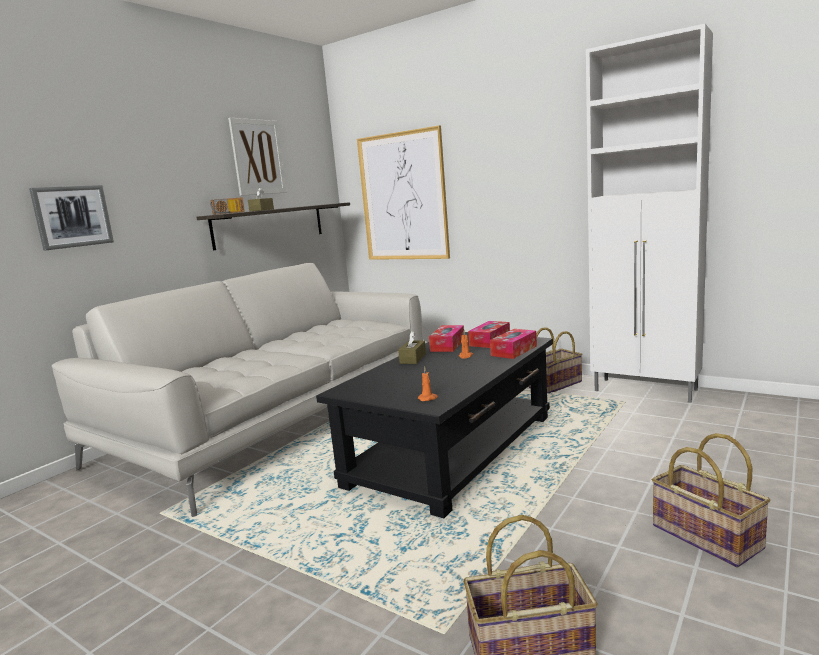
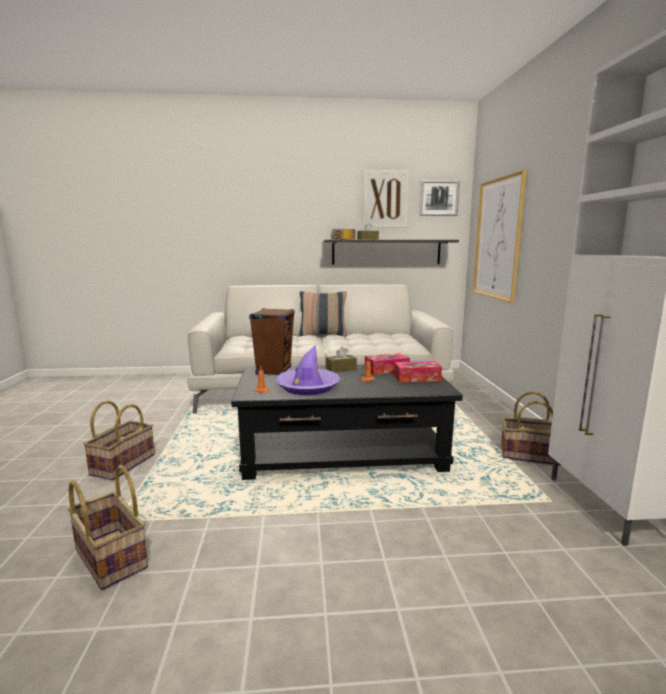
camera: 50 degrees right, 0 degrees up
picture [29,185,114,250] -> picture moved to [419,180,460,216]
tissue box [490,329,537,359] -> none
basket [652,433,770,568] -> basket moved to [83,400,155,481]
none -> brown speaker [249,308,295,375]
none -> purple hat [275,345,340,395]
none -> pillow [299,291,347,336]

